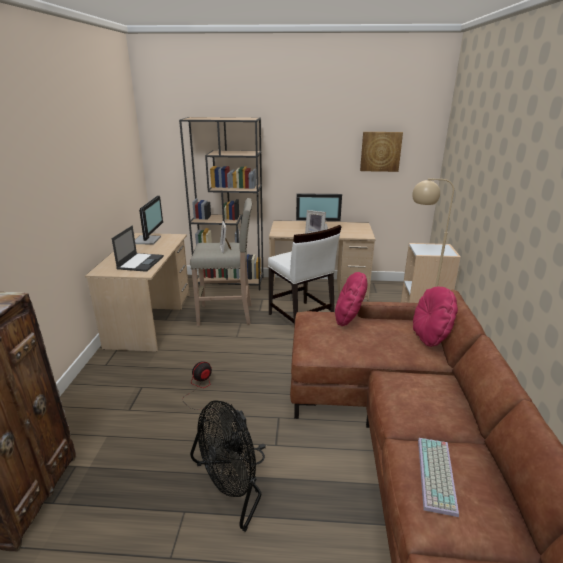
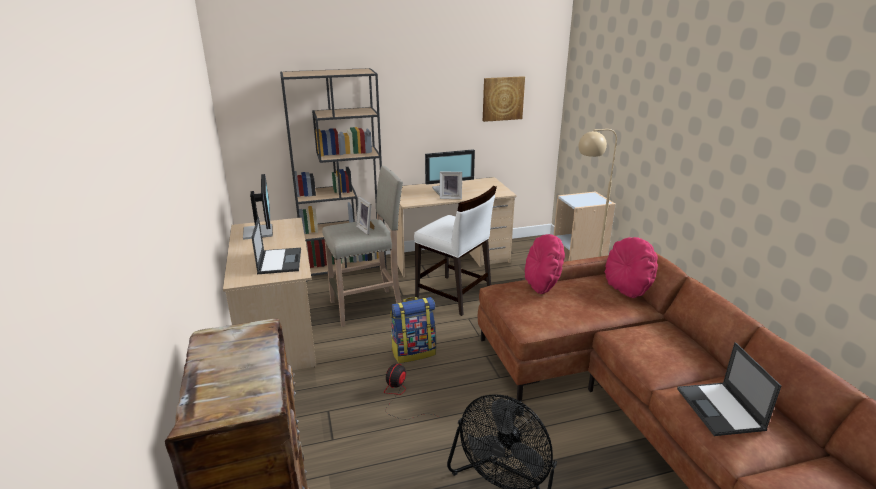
camera: 20 degrees left, 0 degrees up
keyboard [418,438,459,517] -> laptop [677,342,781,436]
none -> backpack [391,297,436,363]

